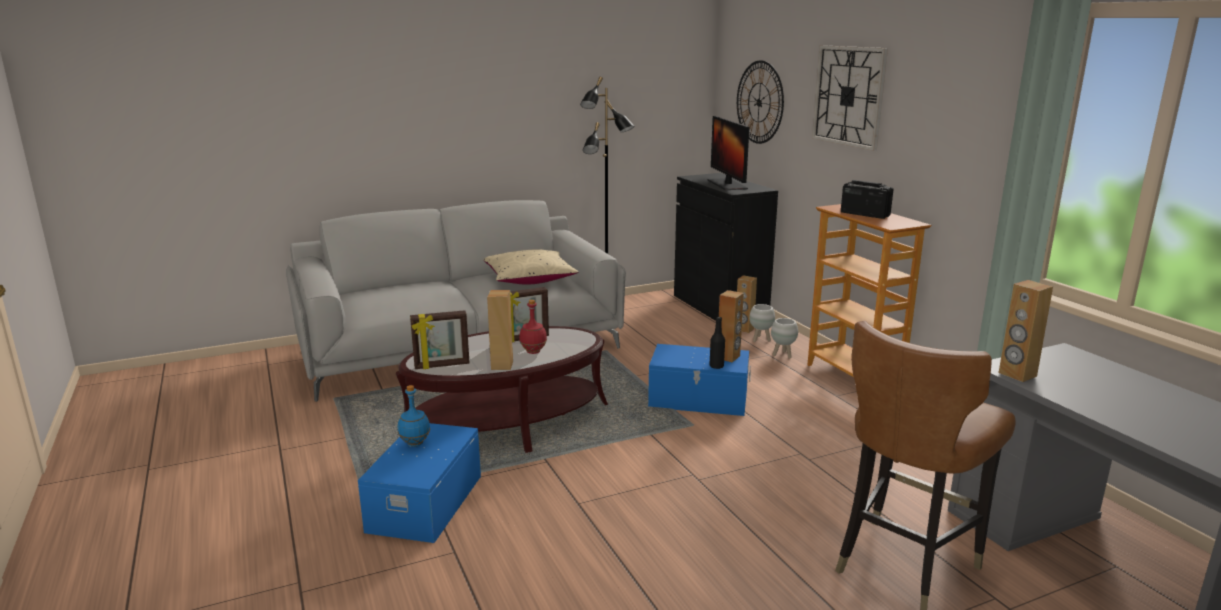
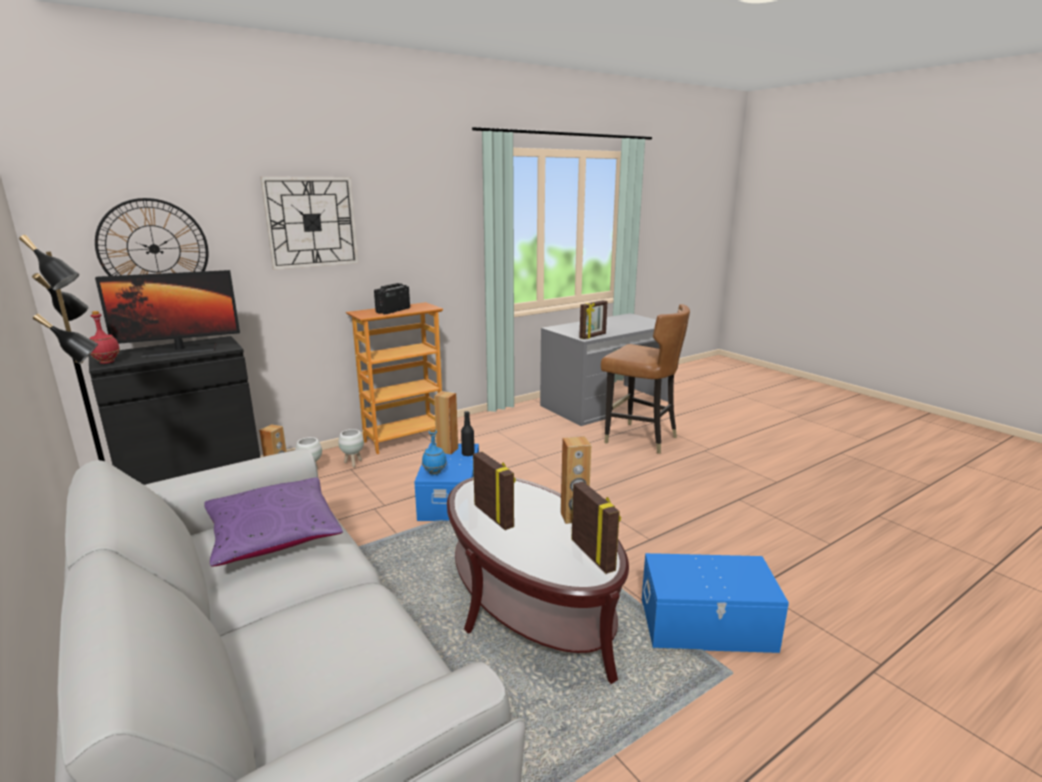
camera: 100 degrees left, 0 degrees up
blue bottle [398,385,430,447] -> blue bottle moved to [422,428,447,475]
beige pillow [483,249,578,285] -> purple pillow [204,477,343,567]
red bottle [519,300,547,354] -> red bottle moved to [89,311,120,364]
brown speaker [999,280,1053,382] -> picture frame [579,300,607,339]

